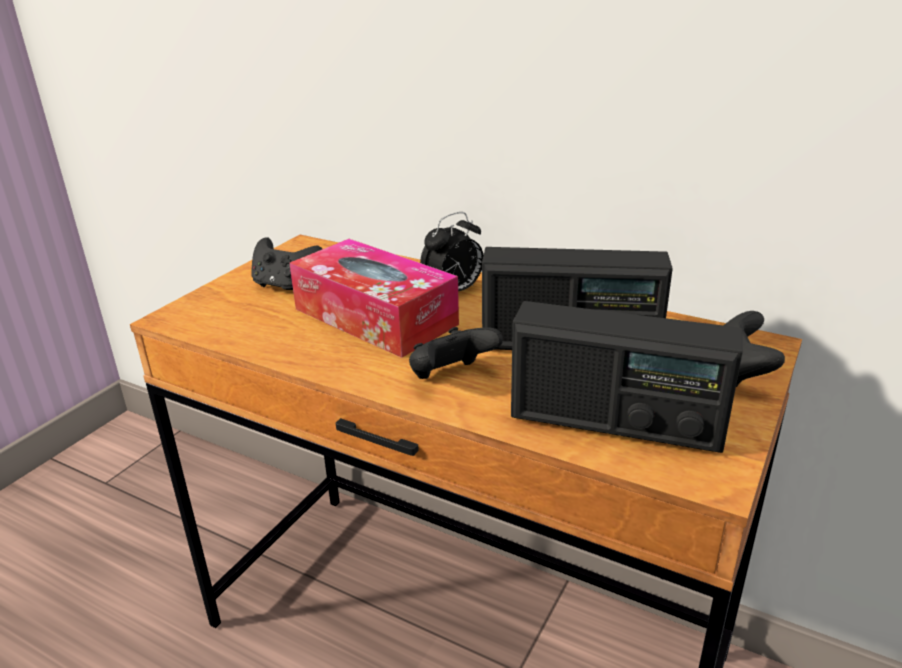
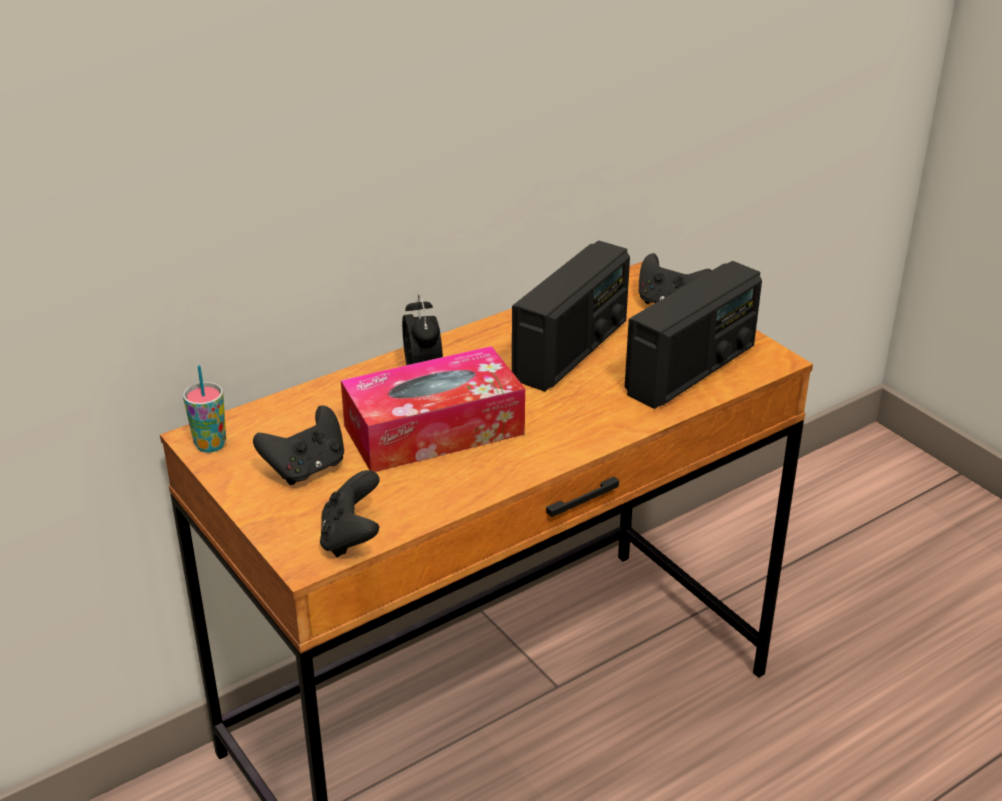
camera: 65 degrees left, 5 degrees up
black game controller [409,327,503,379] -> black game controller moved to [320,470,380,557]
none -> cup [183,365,226,453]

